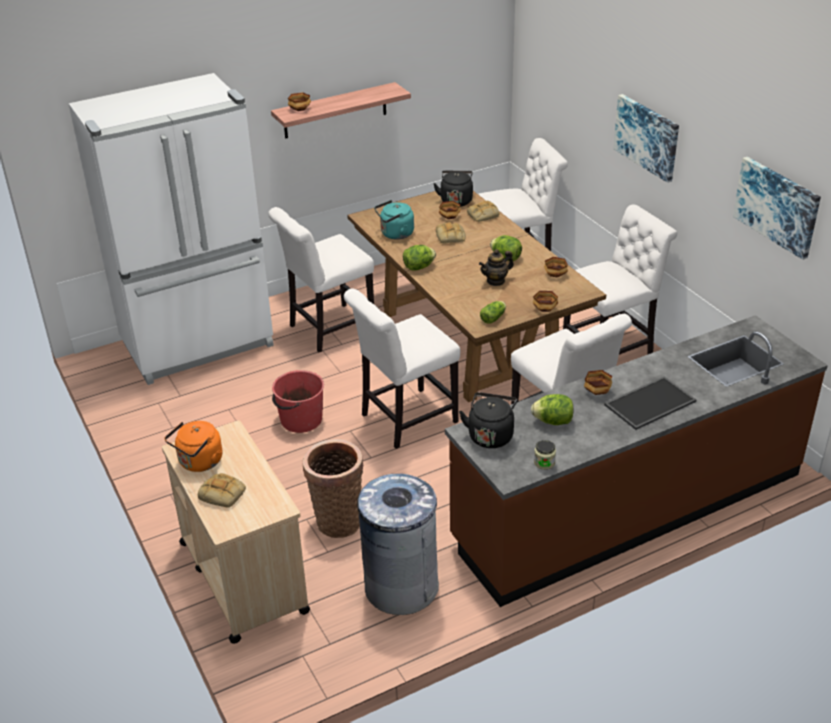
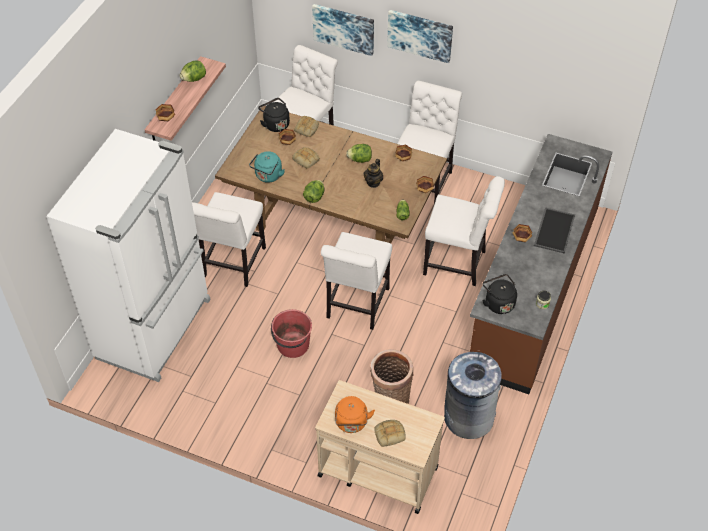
camera: 40 degrees left, 15 degrees up
lettuce [531,394,574,425] -> lettuce moved to [179,61,206,82]
picture [733,157,821,260] -> picture moved to [312,4,374,56]

